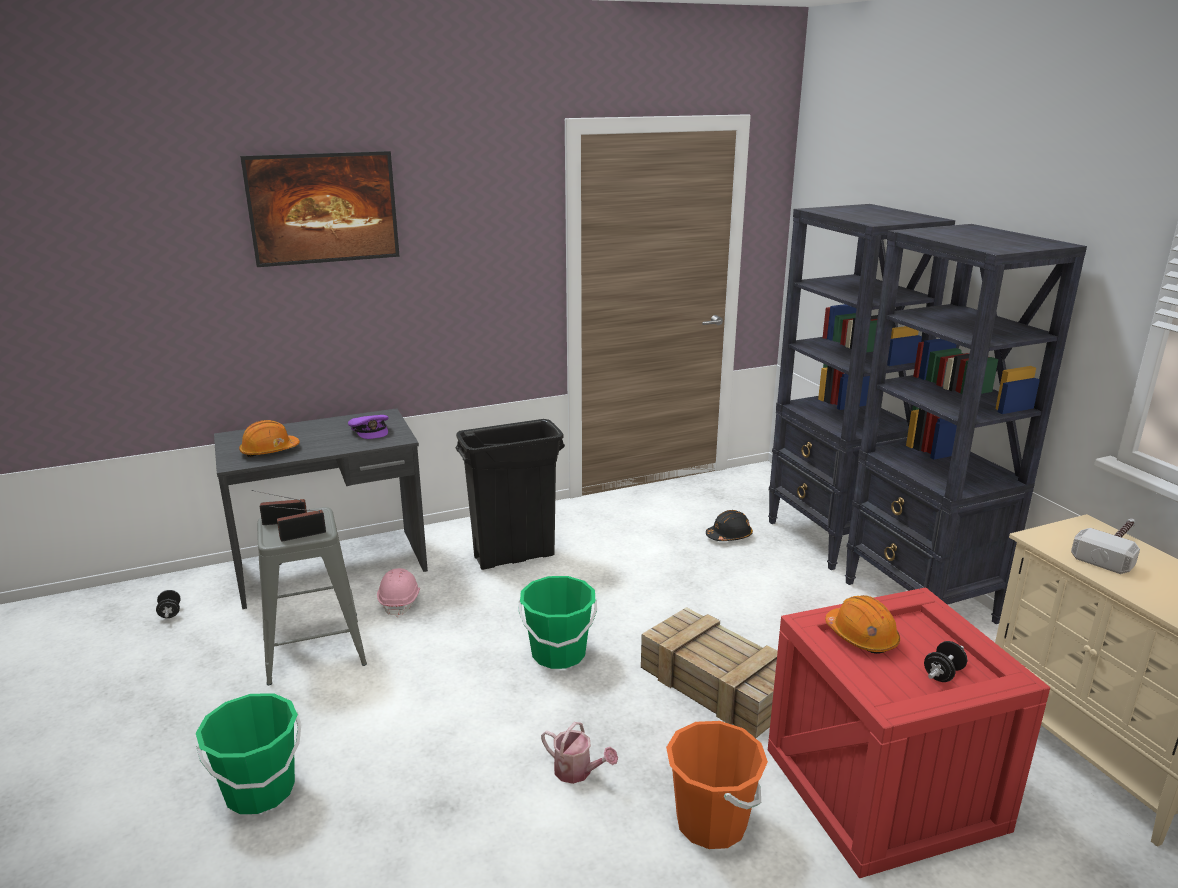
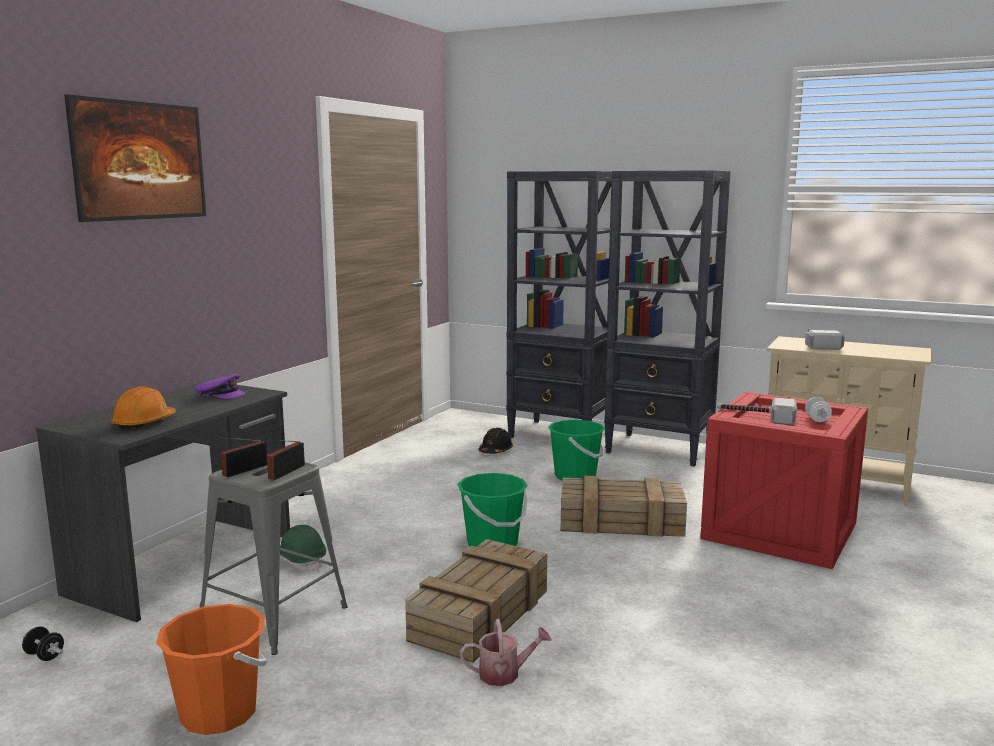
camera: 40 degrees left, 10 degrees down
green bucket [196,693,301,814] -> green bucket moved to [548,420,605,481]
pink hard hat [377,568,420,617] -> green hard hat [280,525,326,572]
black trash can [455,419,565,570] -> none
watering can [541,722,618,784] -> watering can moved to [460,619,552,686]
orange bucket [666,721,768,849] -> orange bucket moved to [156,604,267,735]
orange hard hat [825,595,900,654] -> hammer [717,398,797,426]
black dumbbell [924,641,968,682] -> white dumbbell [805,397,832,422]
none -> crate [405,539,547,663]

